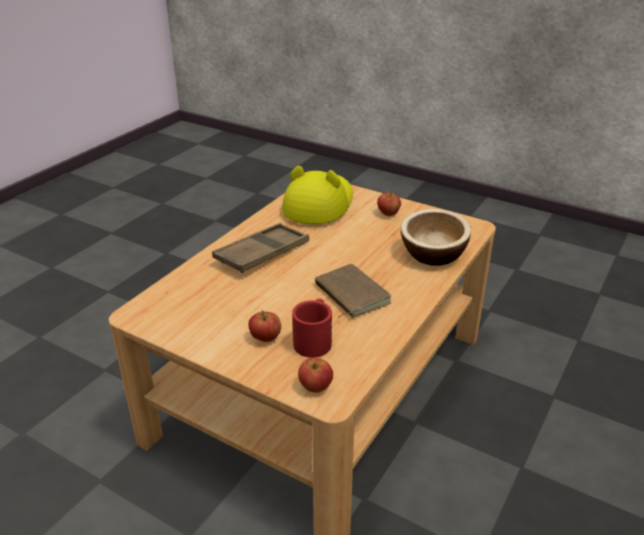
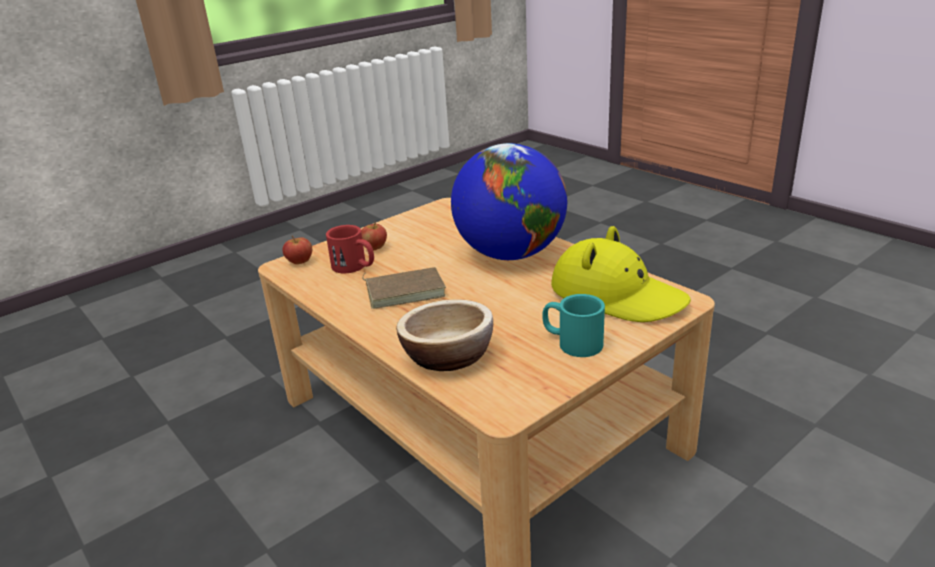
camera: 110 degrees right, 5 degrees down
brown tray [212,223,309,273] -> globe [451,143,567,260]
apple [377,191,401,216] -> turquoise mug [542,294,605,357]

